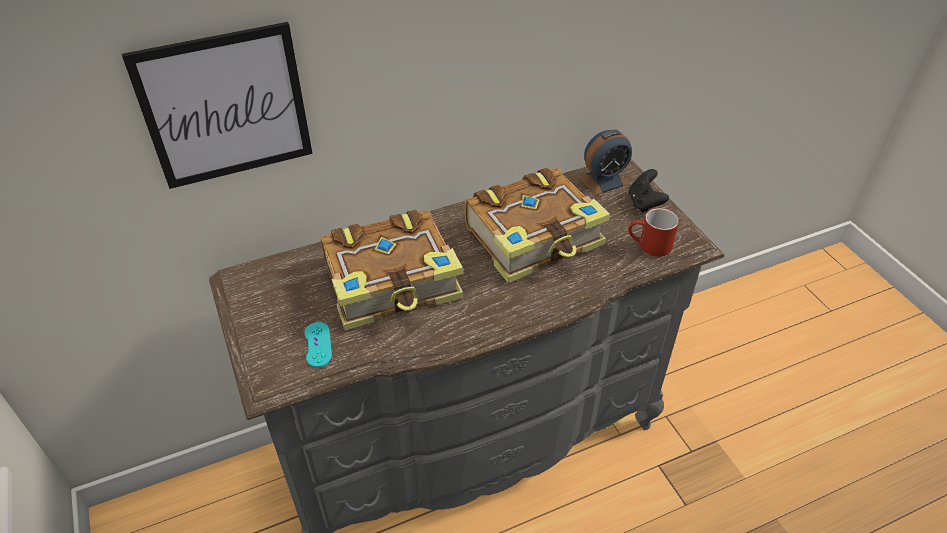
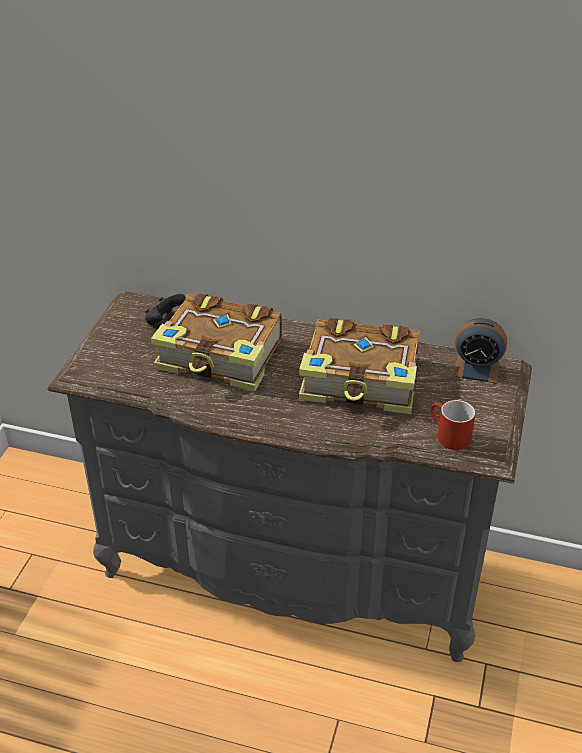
camera: 40 degrees right, 5 degrees down
picture [122,22,313,189] -> none
turquoise game controller [304,322,332,367] -> none
black game controller [629,169,669,213] -> black game controller moved to [145,294,186,326]

